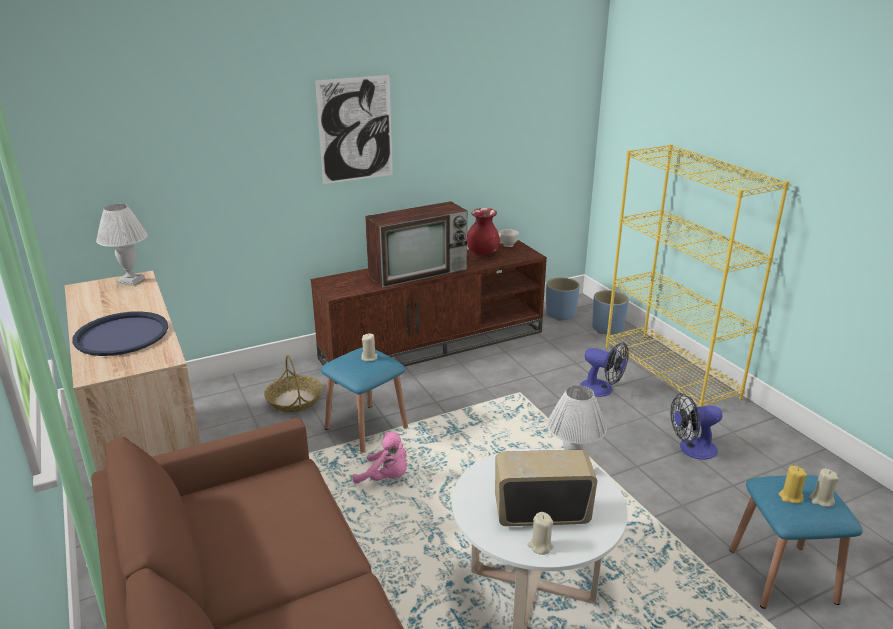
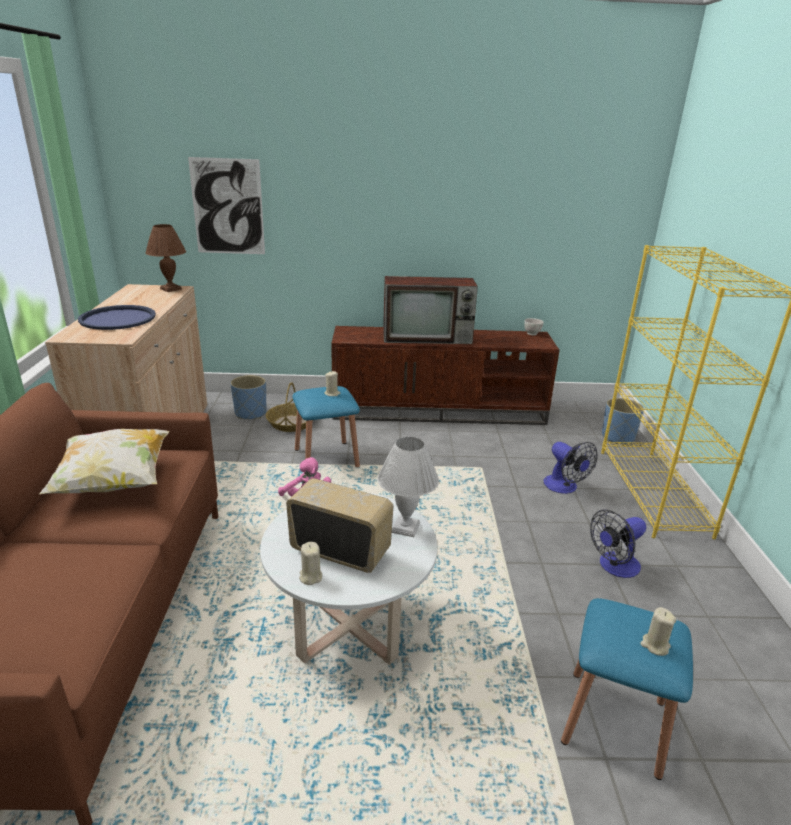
camera: 25 degrees right, 0 degrees up
white table lamp [96,204,148,286] -> brown table lamp [146,224,186,292]
picture [315,75,393,184] -> picture moved to [188,157,265,254]
red vase [467,208,500,255] -> none
blue planter [546,278,580,321] -> blue planter moved to [231,375,267,419]
fan [670,393,722,460] -> fan turned 45 degrees counterclockwise [590,509,646,578]
yellow candle [779,466,807,504] -> none
none -> pillow [39,429,169,494]

